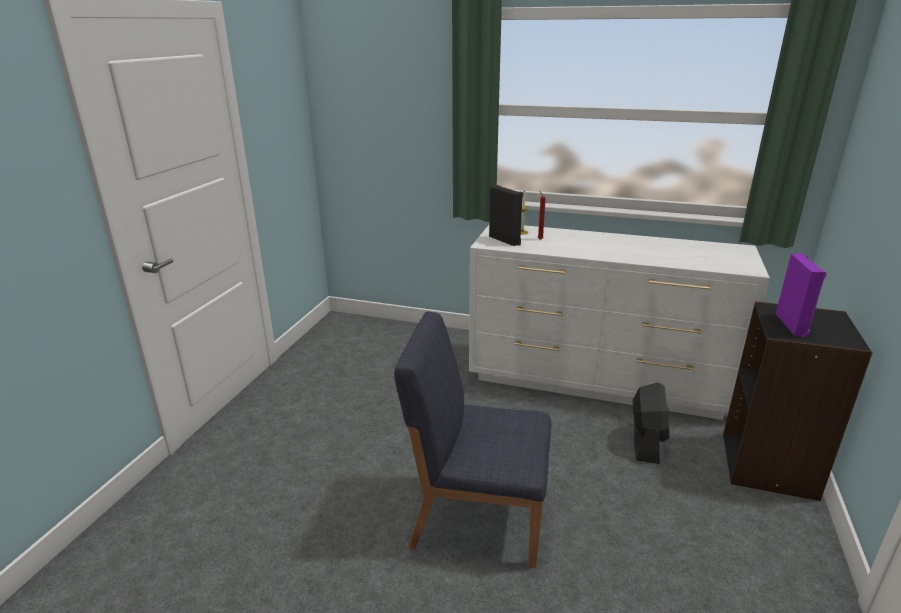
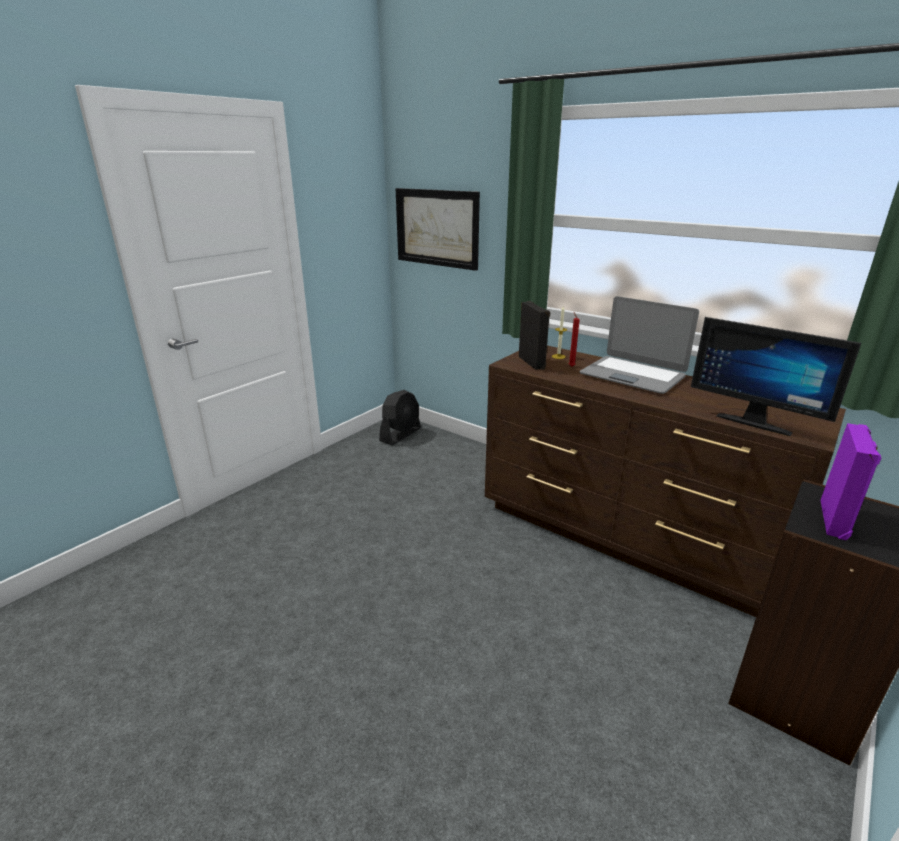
camera: 20 degrees right, 0 degrees up
blue chair [394,311,551,568] -> none
white dresser [469,225,770,420] -> brown dresser [485,345,846,617]
black fan [633,383,670,464] -> black fan moved to [379,390,421,445]
none -> picture [396,188,480,271]
none -> laptop [579,296,699,394]
none -> monitor [691,317,861,436]

